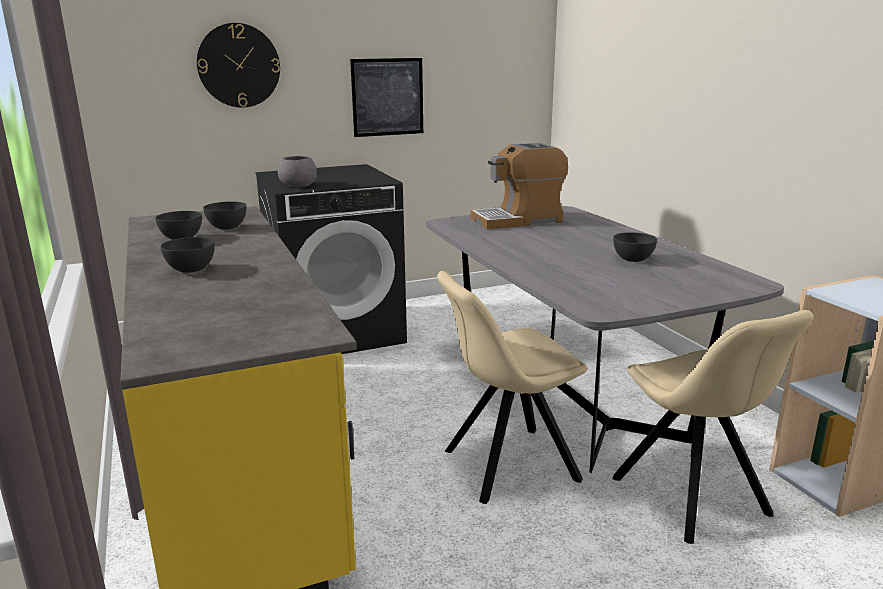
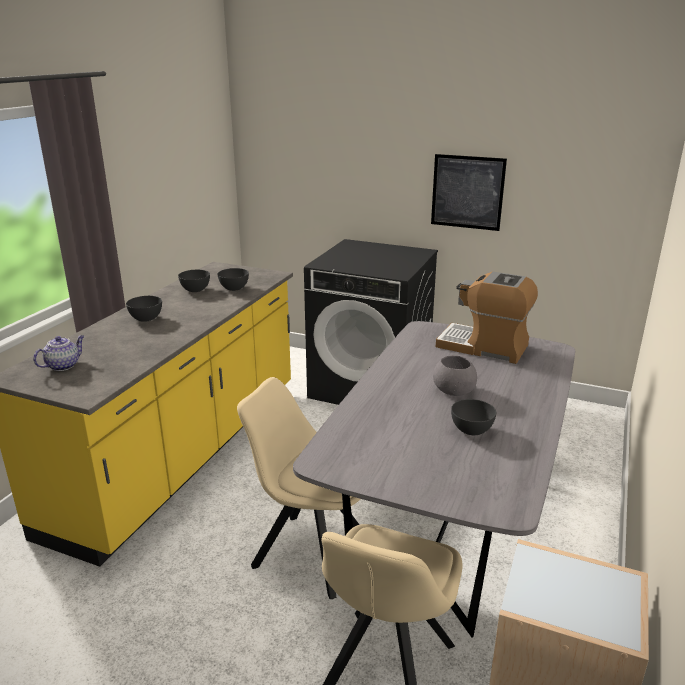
camera: 45 degrees right, 5 degrees up
wall clock [197,23,280,108] -> none
grey bowl [278,156,317,187] -> grey bowl moved to [433,355,477,396]
none -> teapot [33,335,84,371]

